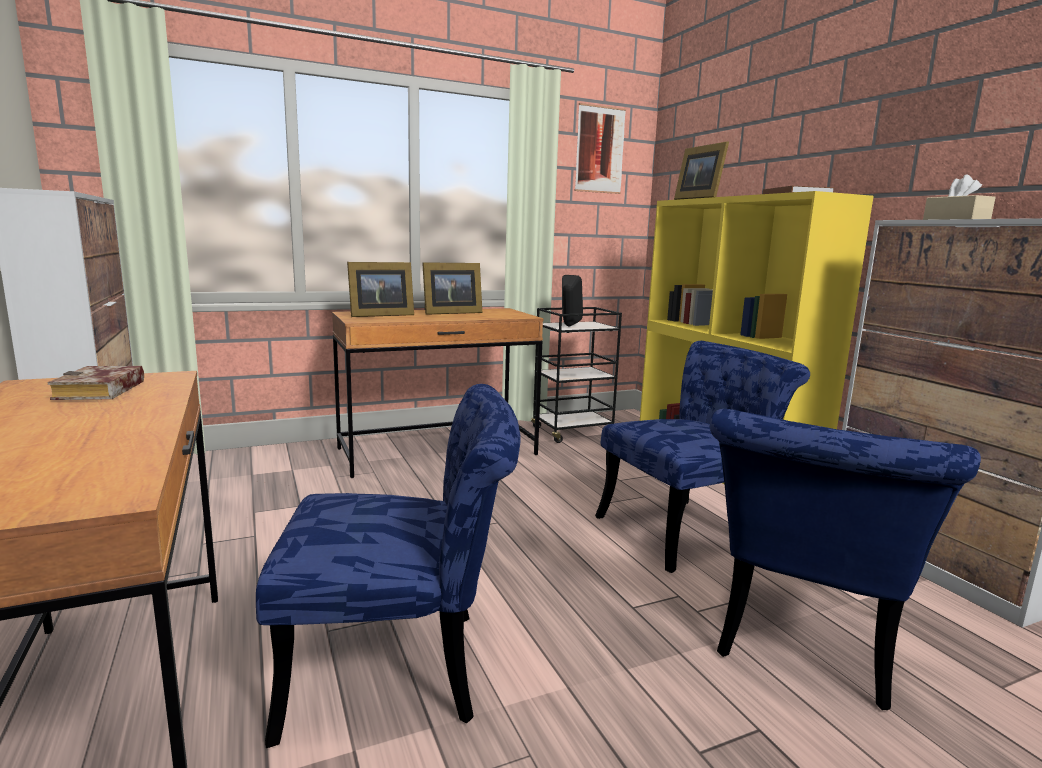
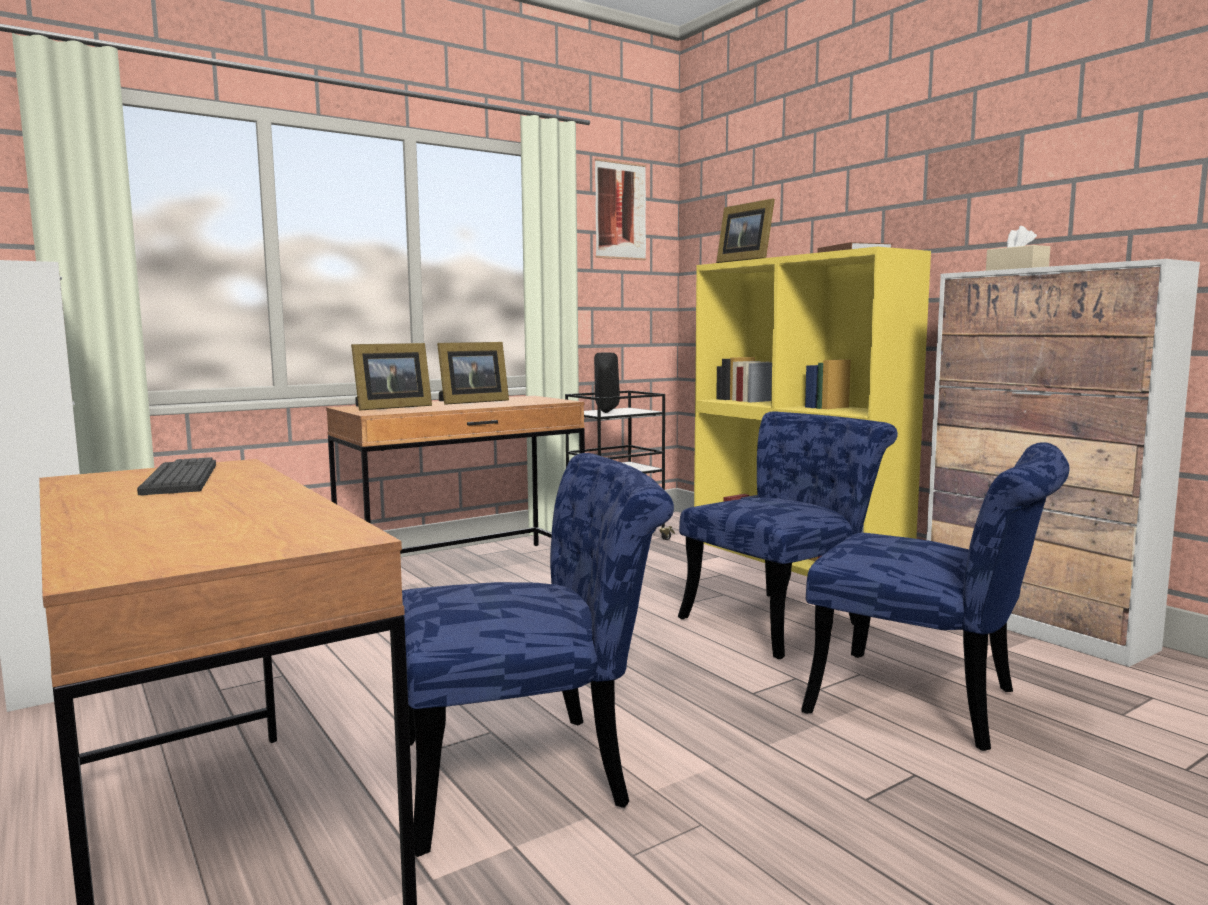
camera: 10 degrees left, 5 degrees down
book [47,366,144,400] -> keyboard [137,457,216,495]
blue chair [710,409,981,710] -> blue chair turned 75 degrees counterclockwise [802,442,1070,751]

